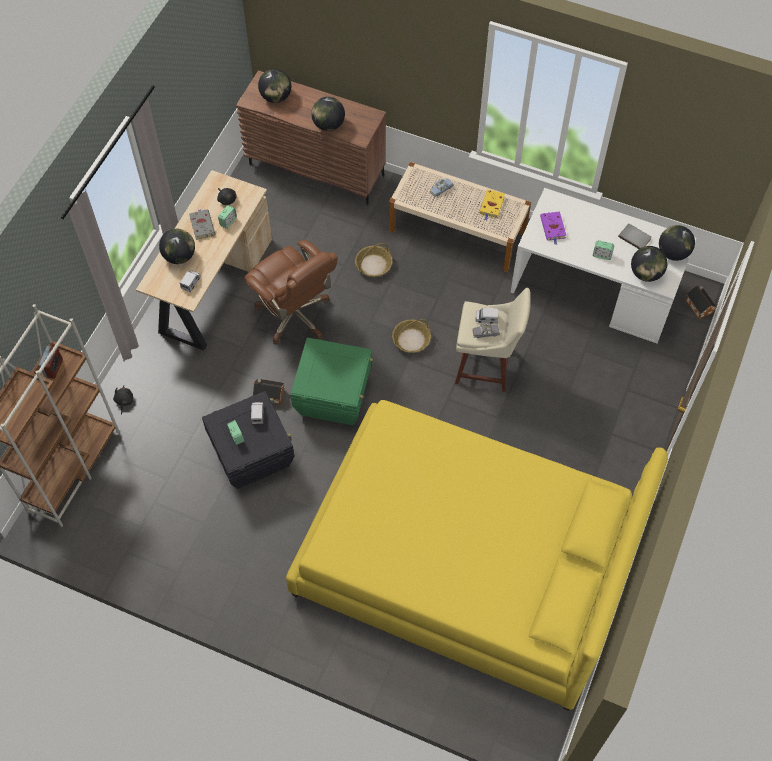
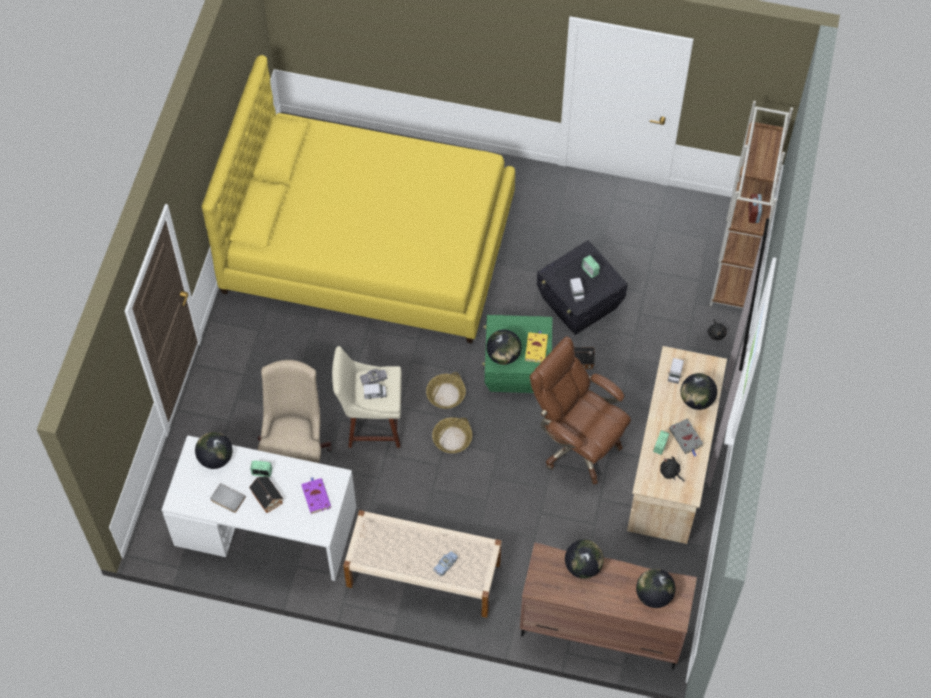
camera: 170 degrees right, 0 degrees up
basket [355,243,393,277] -> basket moved to [426,372,466,409]
yellow book [479,189,505,221] -> yellow book moved to [525,331,548,363]
globe [659,225,695,261] -> globe moved to [486,330,522,365]
toy house [686,285,716,319] -> toy house moved to [249,476,283,513]
none -> beige office chair [257,360,332,463]

